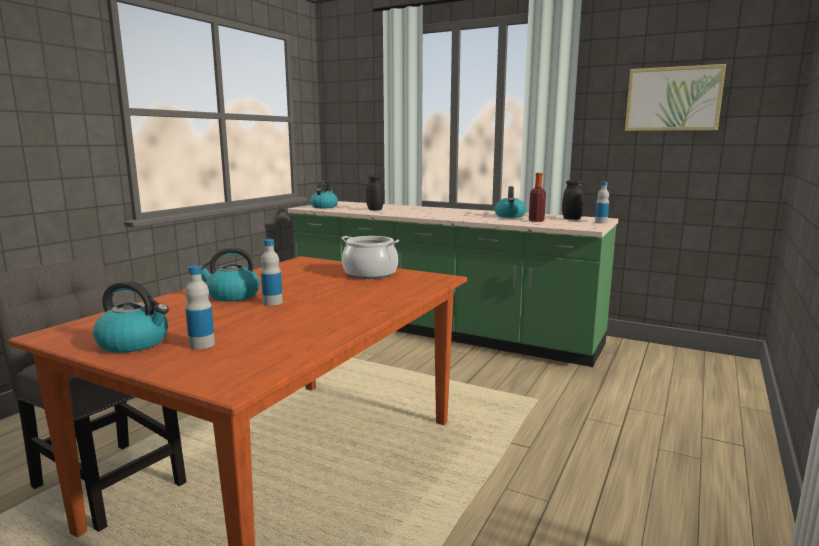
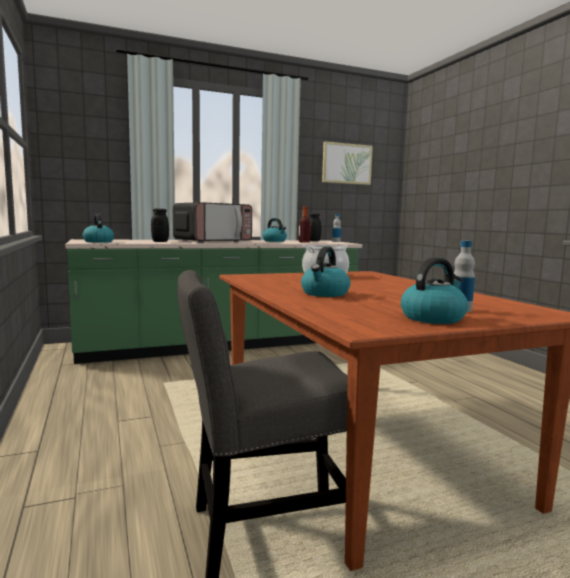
camera: 50 degrees left, 5 degrees down
bottle [261,239,283,305] -> none
none -> microwave [173,202,252,242]

